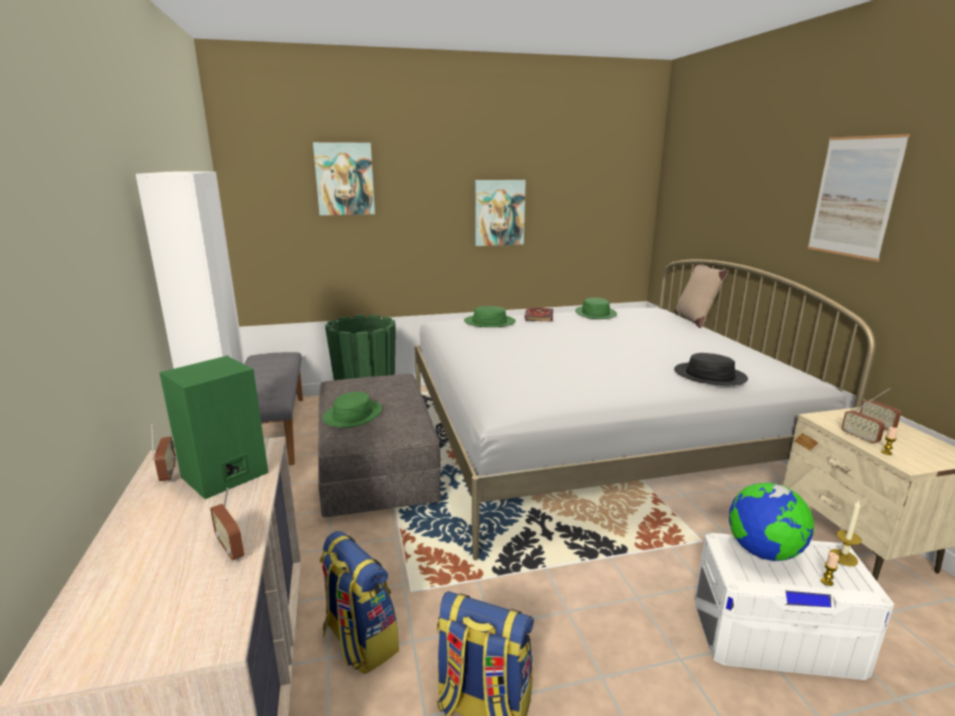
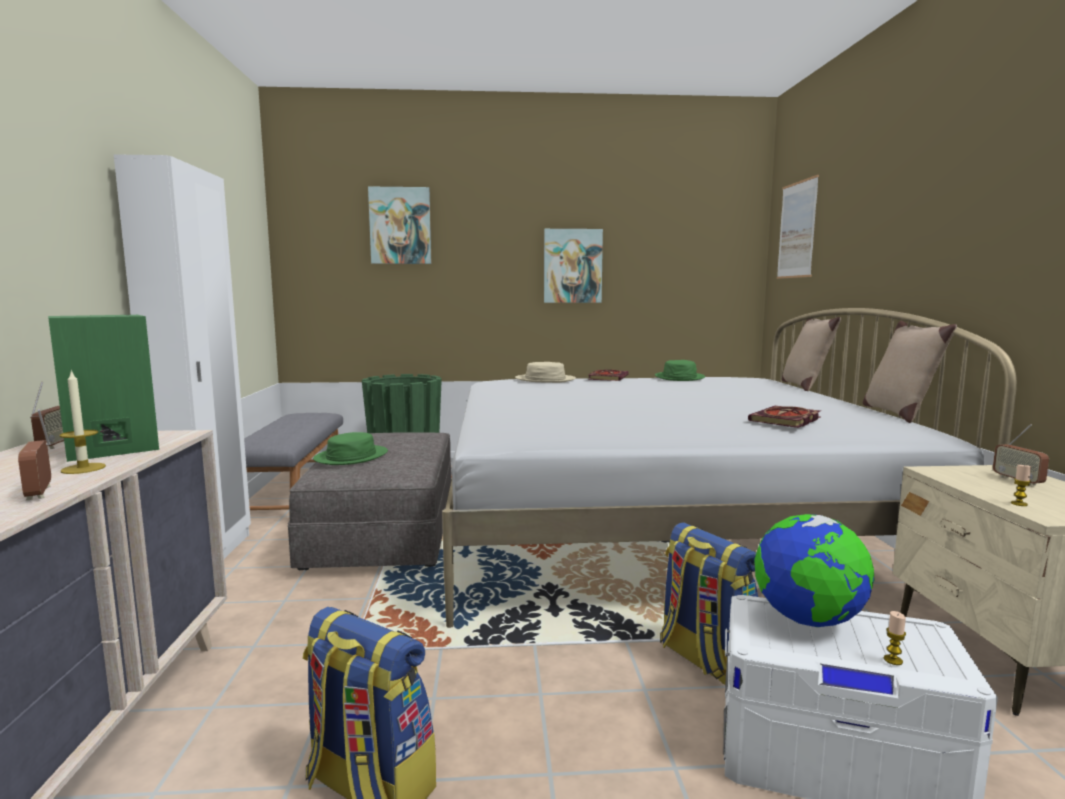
camera: 10 degrees right, 10 degrees down
backpack [320,531,399,674] -> backpack moved to [660,522,758,685]
green hat [464,306,516,327] -> beige hat [515,362,576,383]
black hat [674,353,748,386] -> book [748,406,820,428]
picture [807,134,910,262] -> picture moved to [777,175,819,279]
candle [829,500,862,566] -> candle moved to [60,369,106,474]
radio [842,399,885,444] -> none
none -> beige pillow [863,321,957,423]

